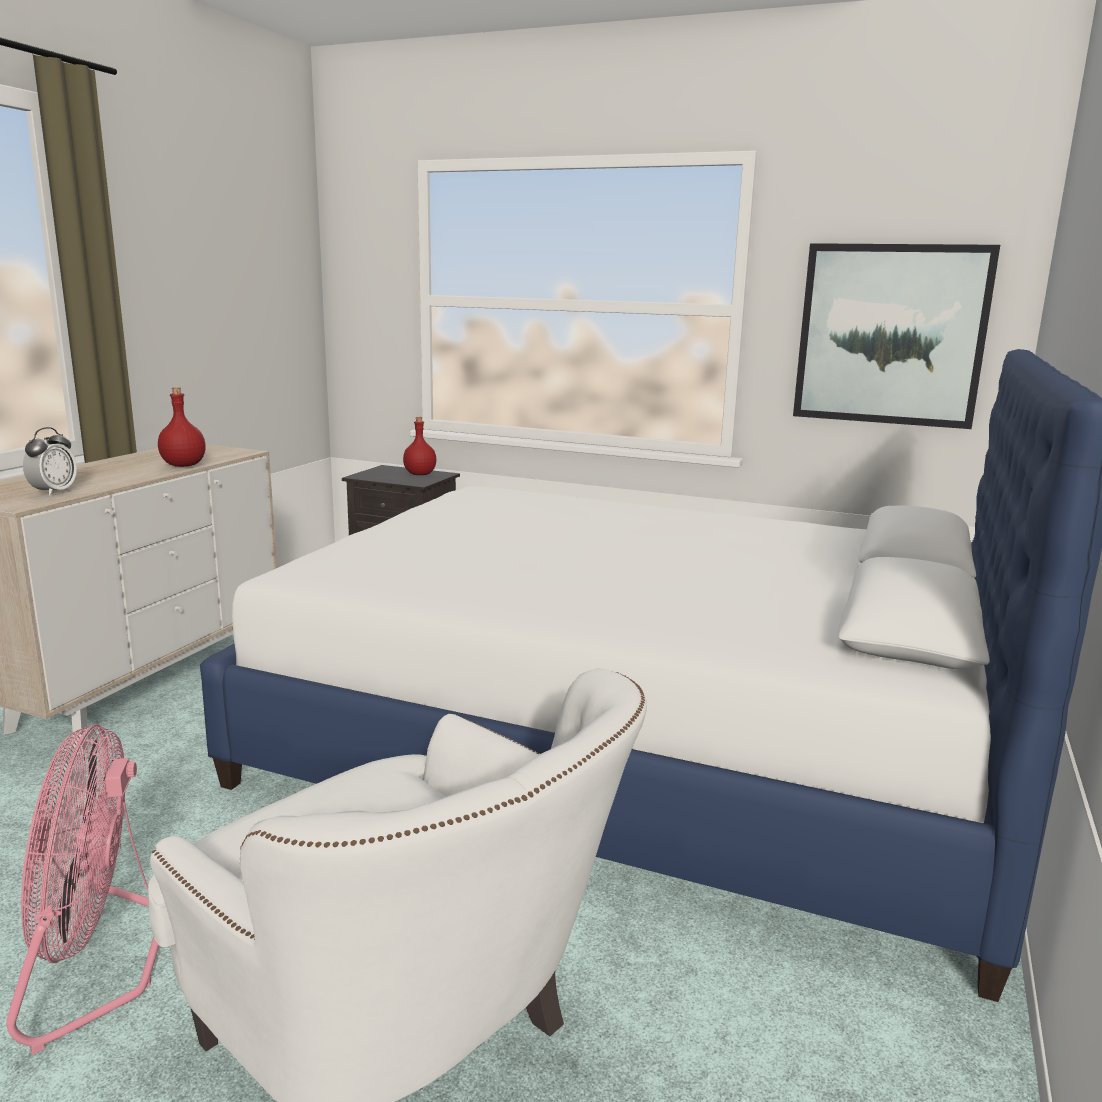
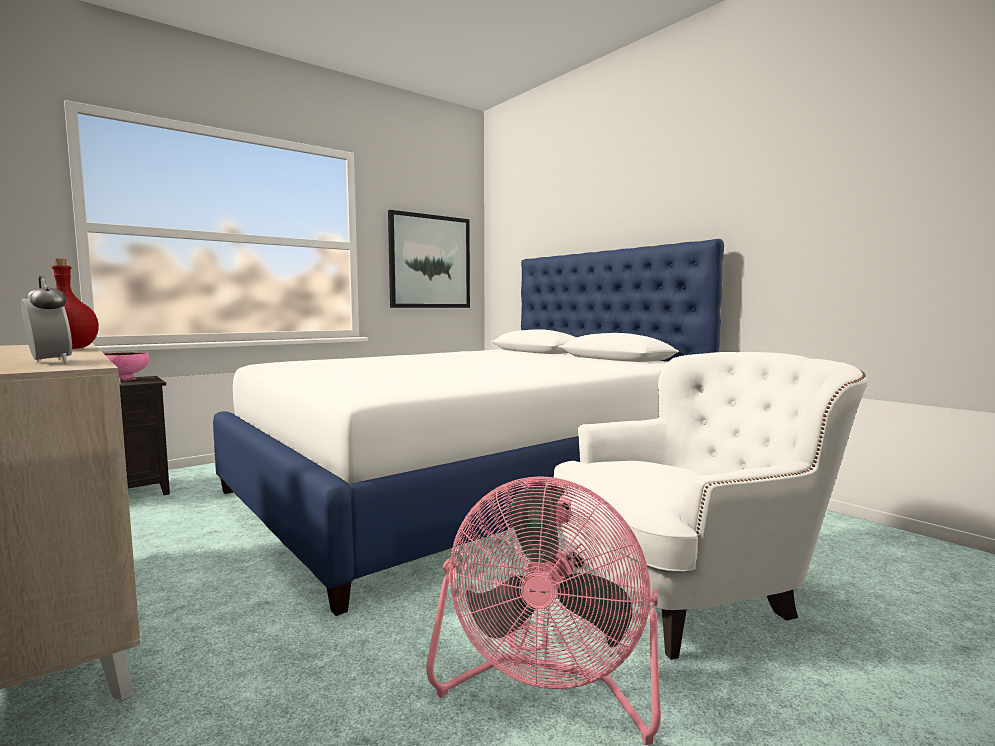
camera: 60 degrees left, 10 degrees down
red bottle [403,417,436,475] -> pink bowl [103,352,149,381]

